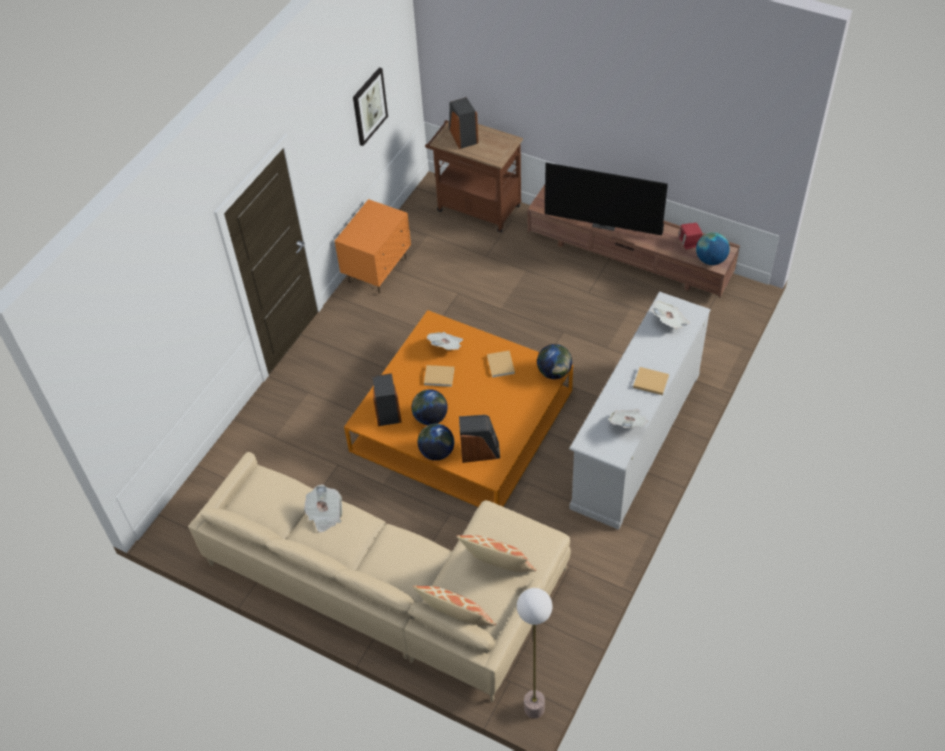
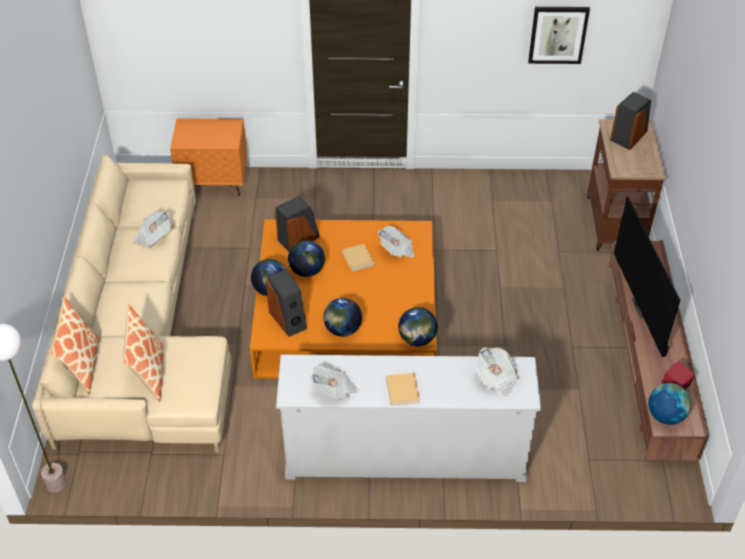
camera: 60 degrees right, 5 degrees down
orange nightstand [335,199,411,294] -> orange nightstand moved to [170,118,247,196]
beige book [487,351,515,378] -> none
none -> globe [323,298,362,337]

